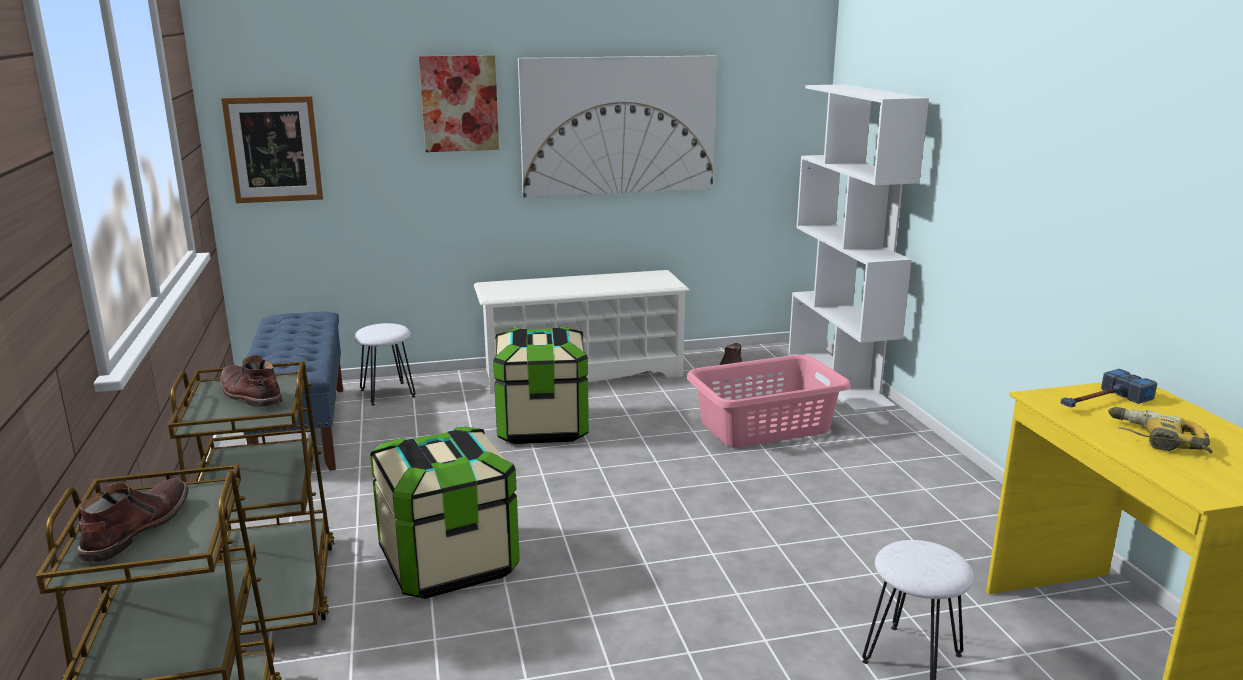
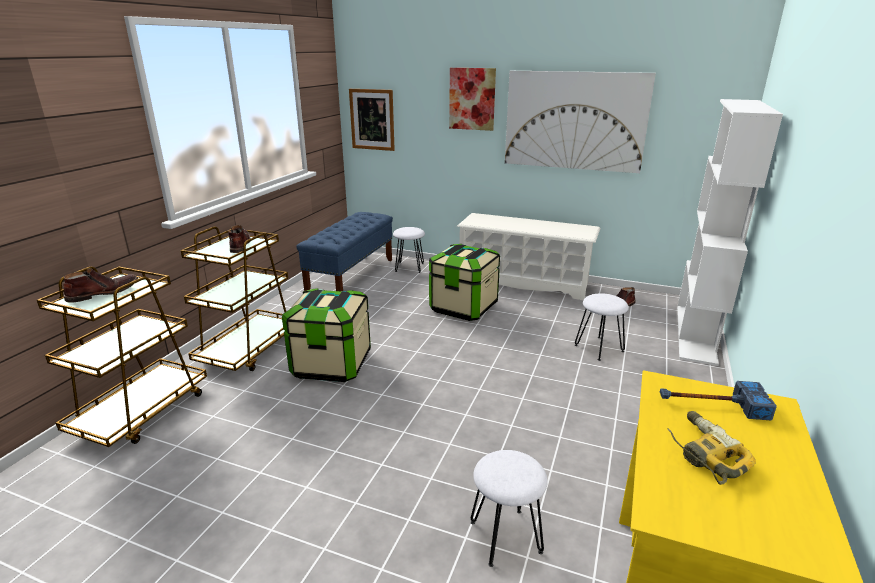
camera: 35 degrees right, 5 degrees up
pink laundry basket [686,355,851,448] -> white stool [575,293,629,361]

